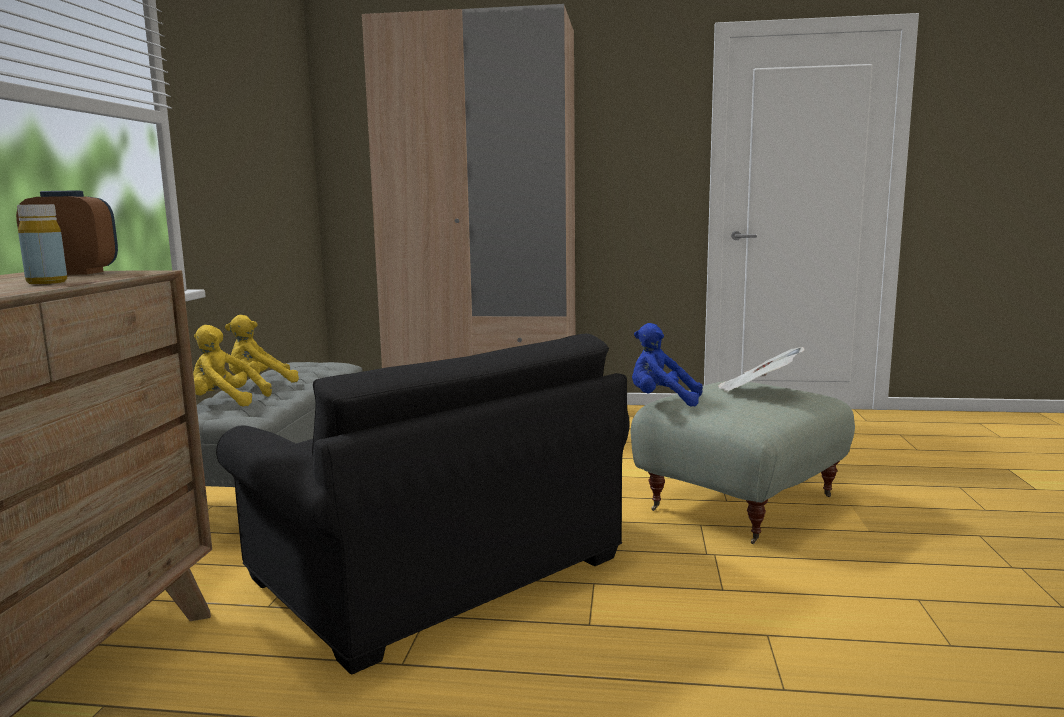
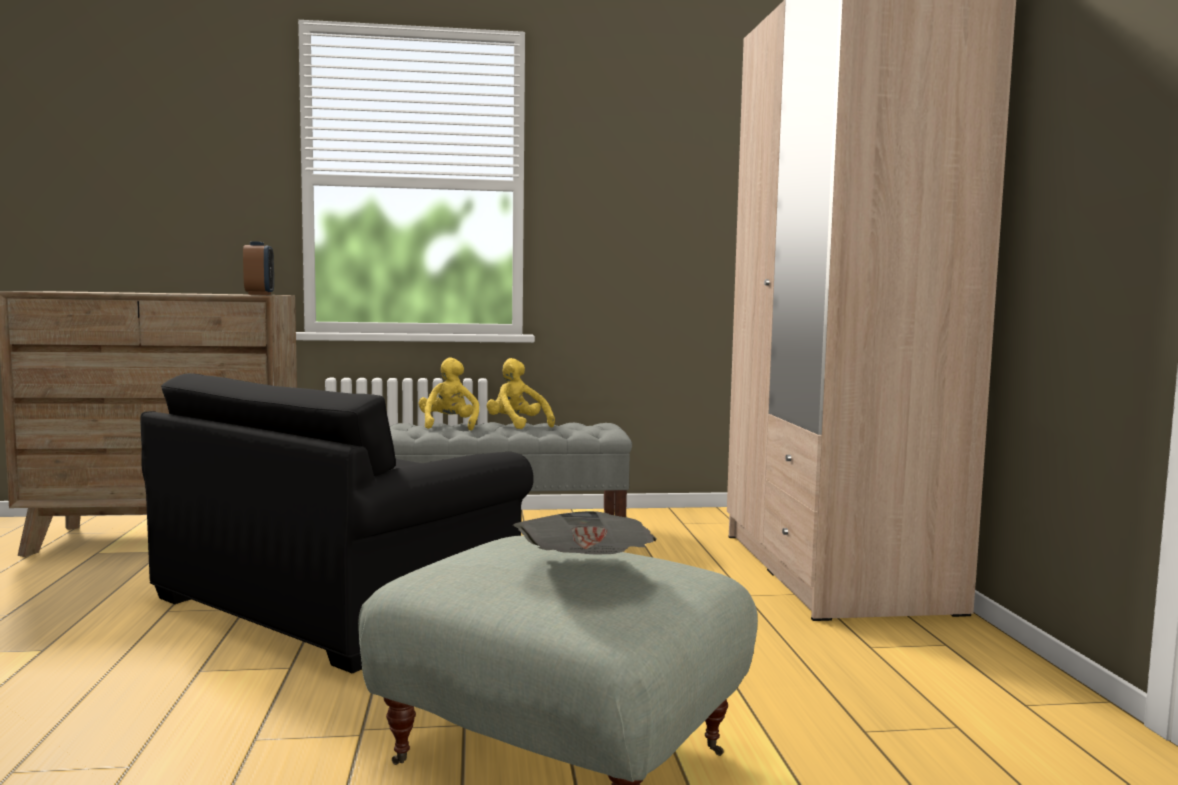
camera: 75 degrees right, 5 degrees down
yellow bottle [17,204,67,284] -> none
blue plush toy [632,323,703,406] -> none

